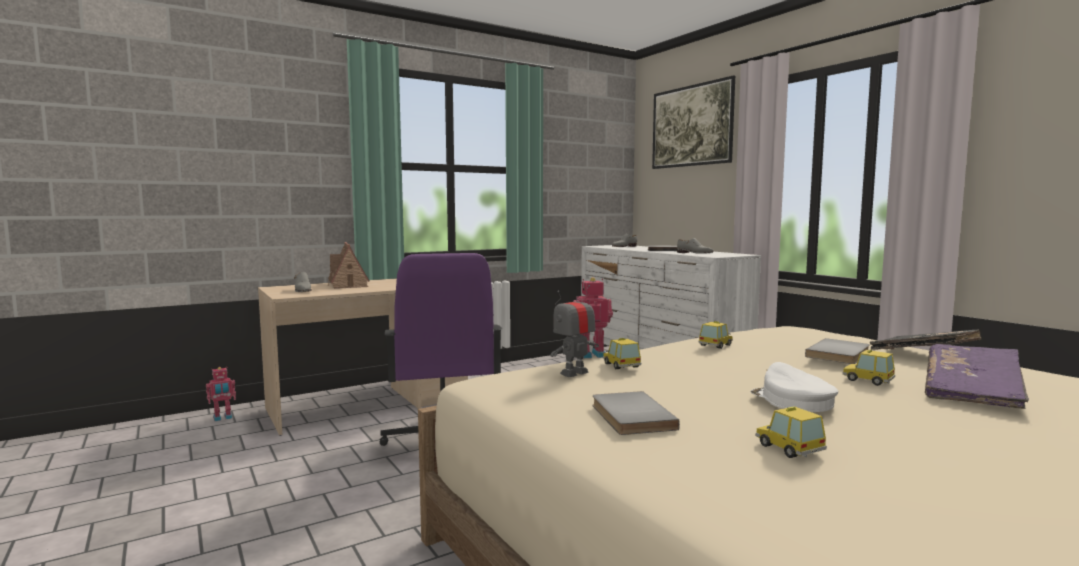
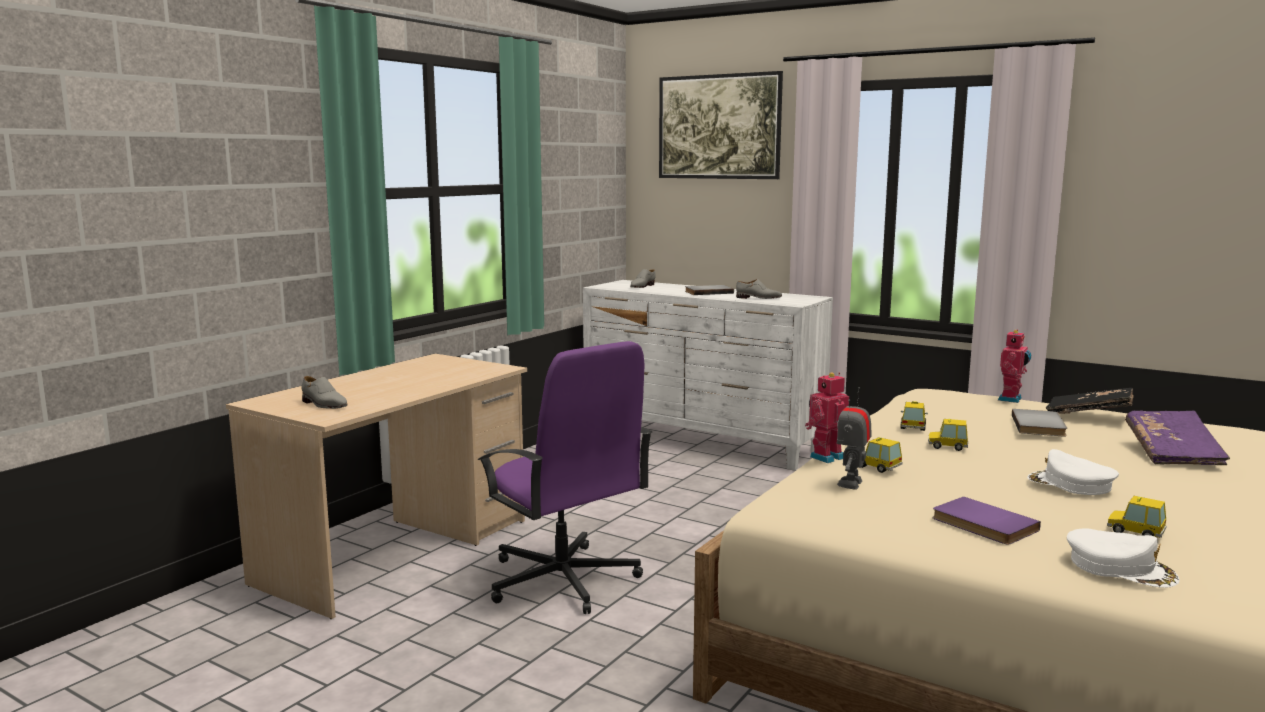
camera: 25 degrees left, 5 degrees up
toy robot [206,367,236,421] -> toy robot moved to [998,330,1031,403]
toy house [328,242,369,289] -> none
grey book [593,391,680,435] -> purple book [933,497,1041,545]
toy car [843,350,895,386] -> toy car moved to [928,419,968,451]
none -> white cap [1067,528,1180,588]

